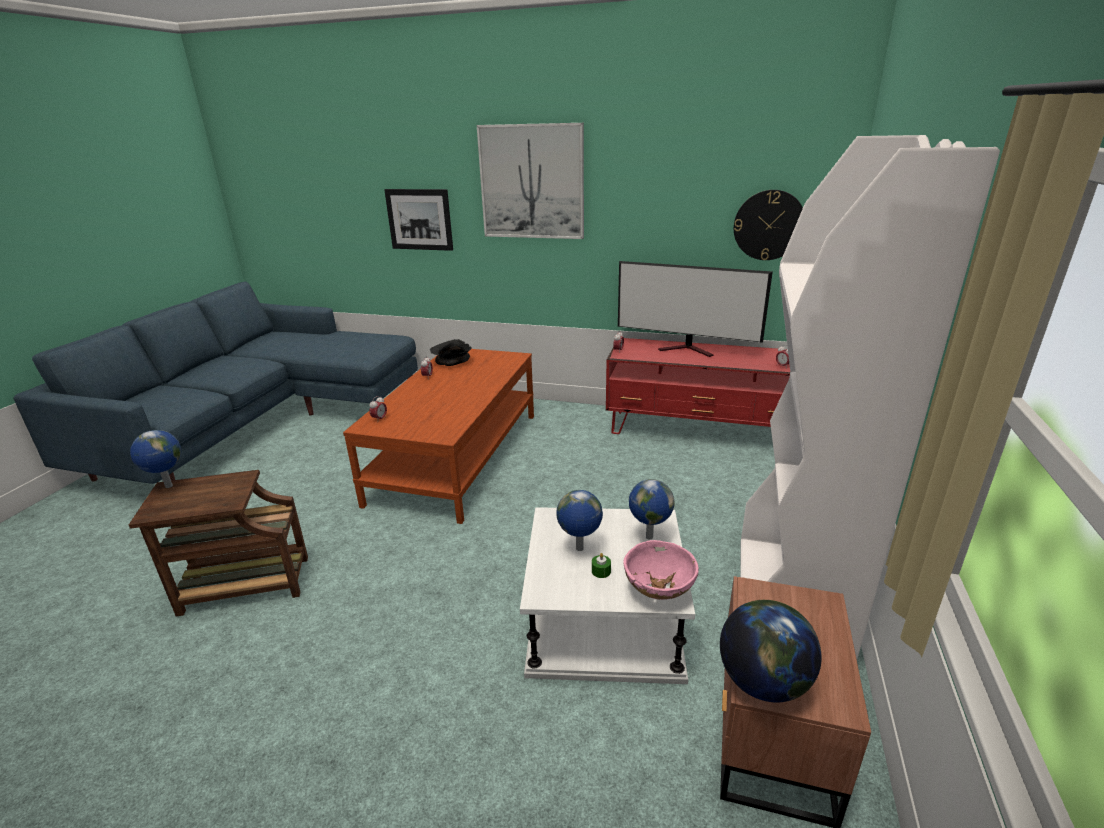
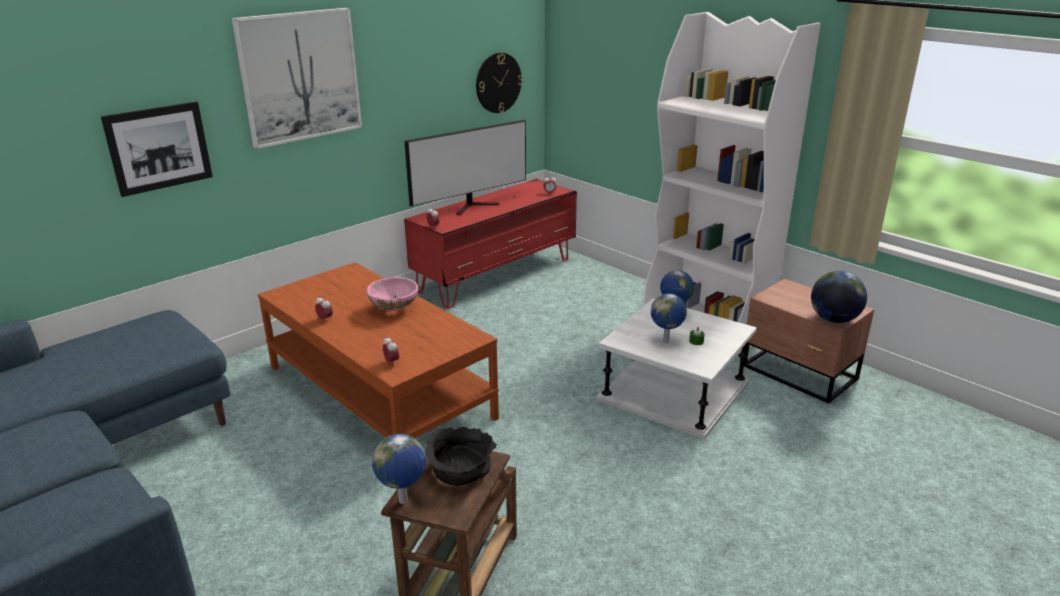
camera: 60 degrees left, 0 degrees up
black bowl [430,339,472,366] -> black bowl moved to [426,427,497,486]
pink bowl [623,540,699,600] -> pink bowl moved to [367,277,418,311]

